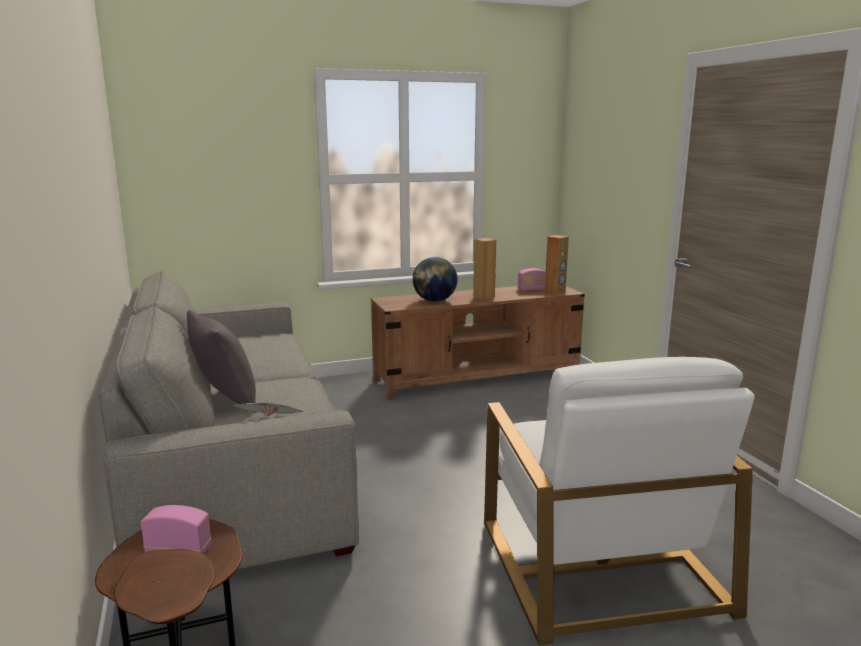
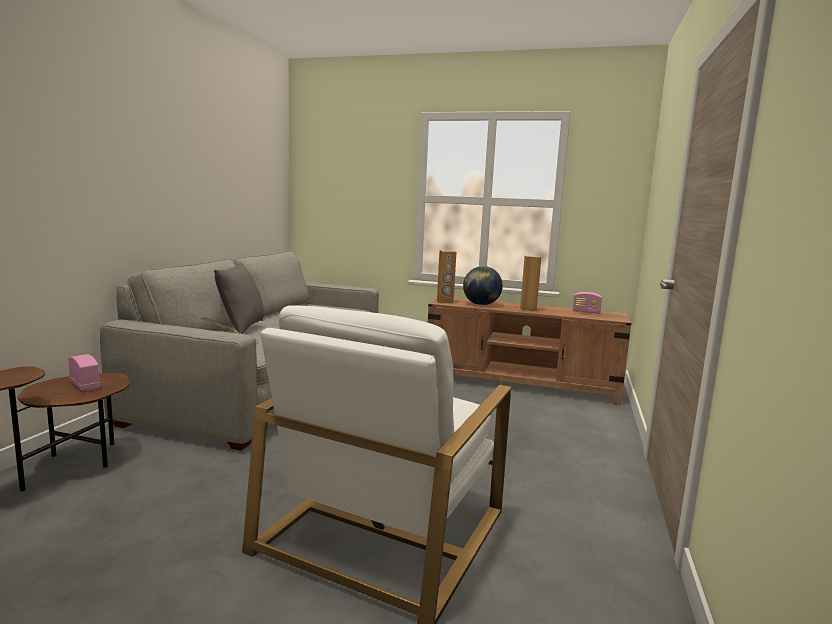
camera: 35 degrees right, 5 degrees down
brown speaker [545,235,569,295] -> brown speaker moved to [437,250,457,303]

